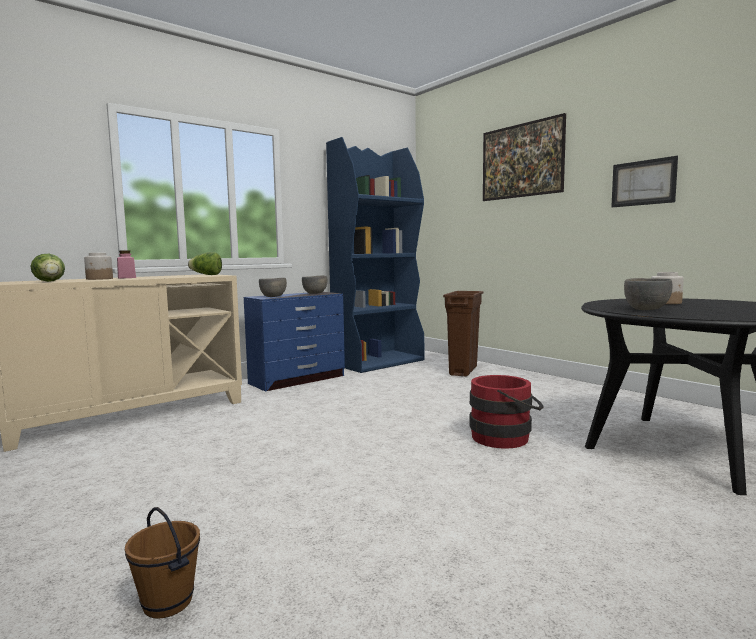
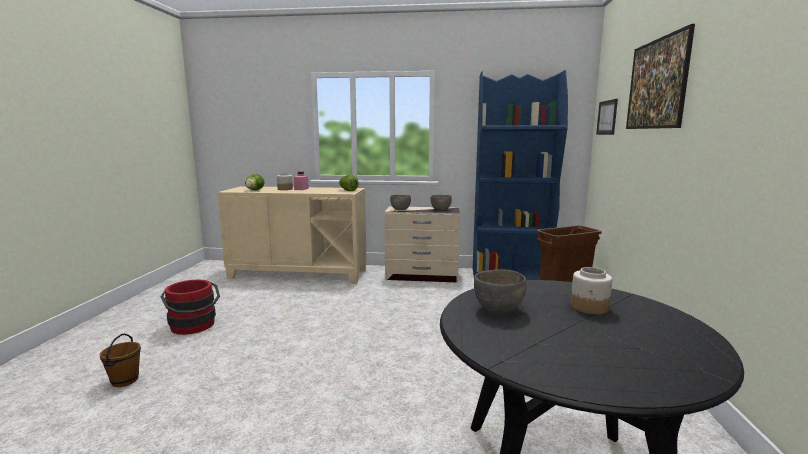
camera: 45 degrees right, 5 degrees up
blue dresser [244,292,345,391] -> beige dresser [384,206,460,283]
red bucket [469,375,544,449] -> red bucket moved to [161,279,220,335]
picture [611,156,678,207] -> picture moved to [596,99,618,135]

